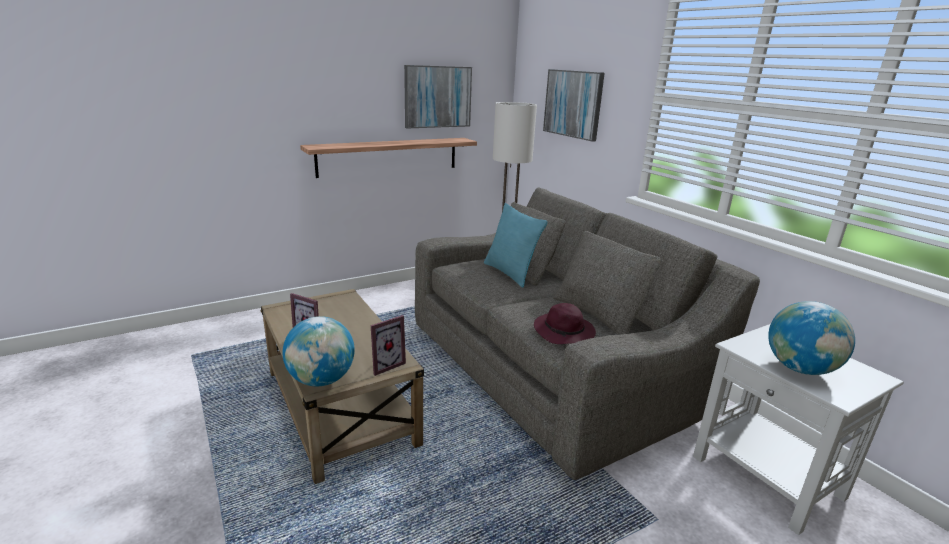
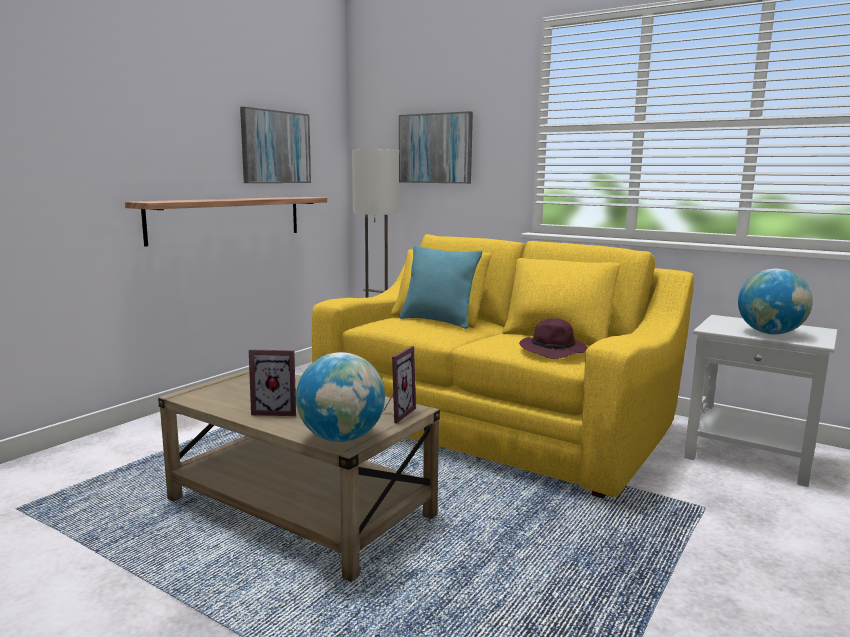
camera: 25 degrees left, 10 degrees down
grey sofa [415,187,760,480] -> yellow sofa [312,234,694,499]

